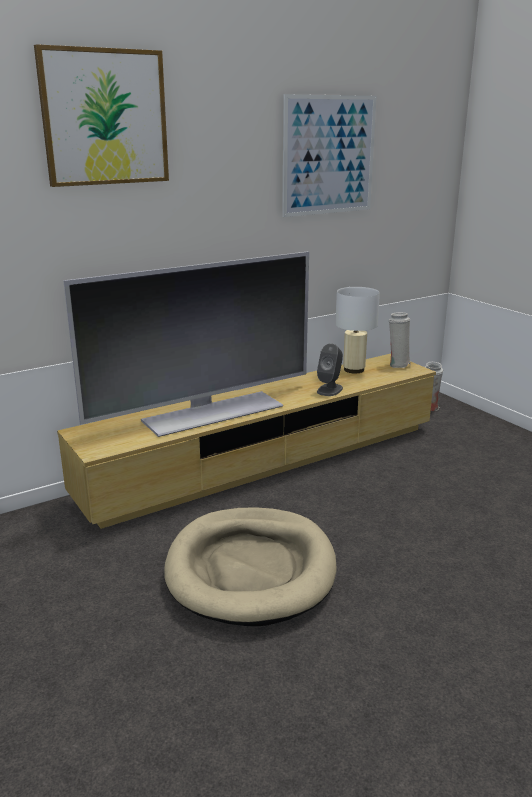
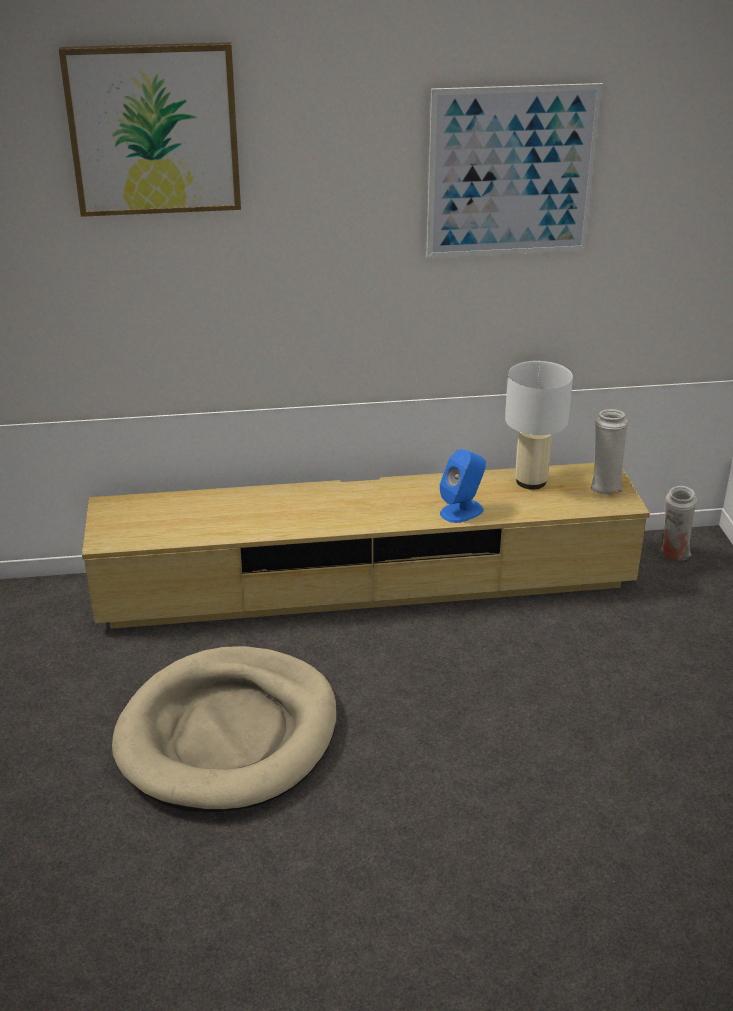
camera: 25 degrees right, 10 degrees up
television [63,251,309,437] -> none
grey speaker [317,344,343,396] -> blue speaker [440,449,486,523]

